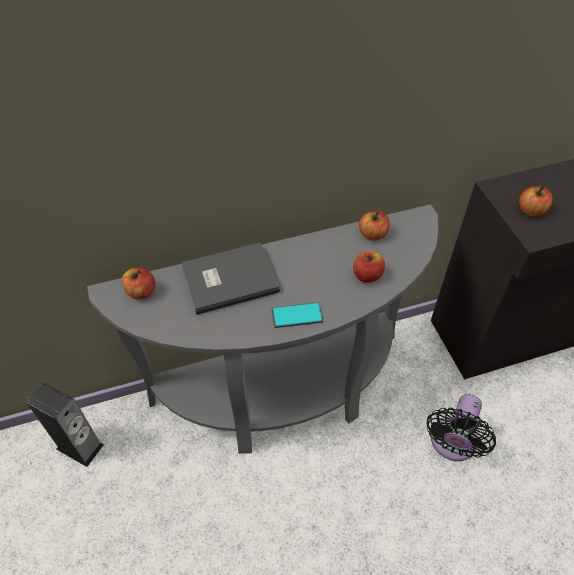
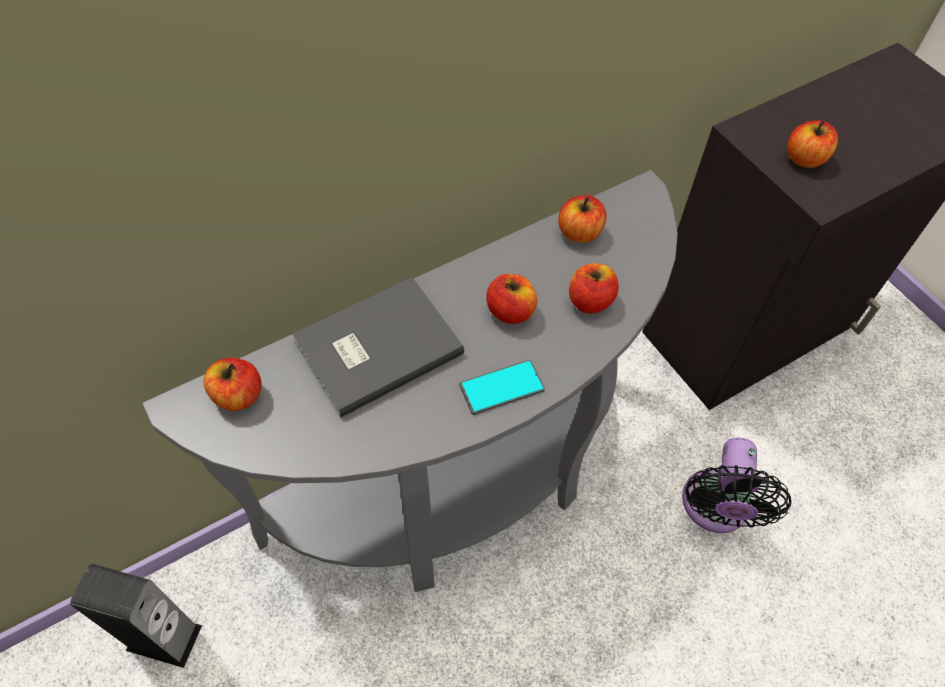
camera: 15 degrees left, 5 degrees up
none -> apple [486,274,537,324]

